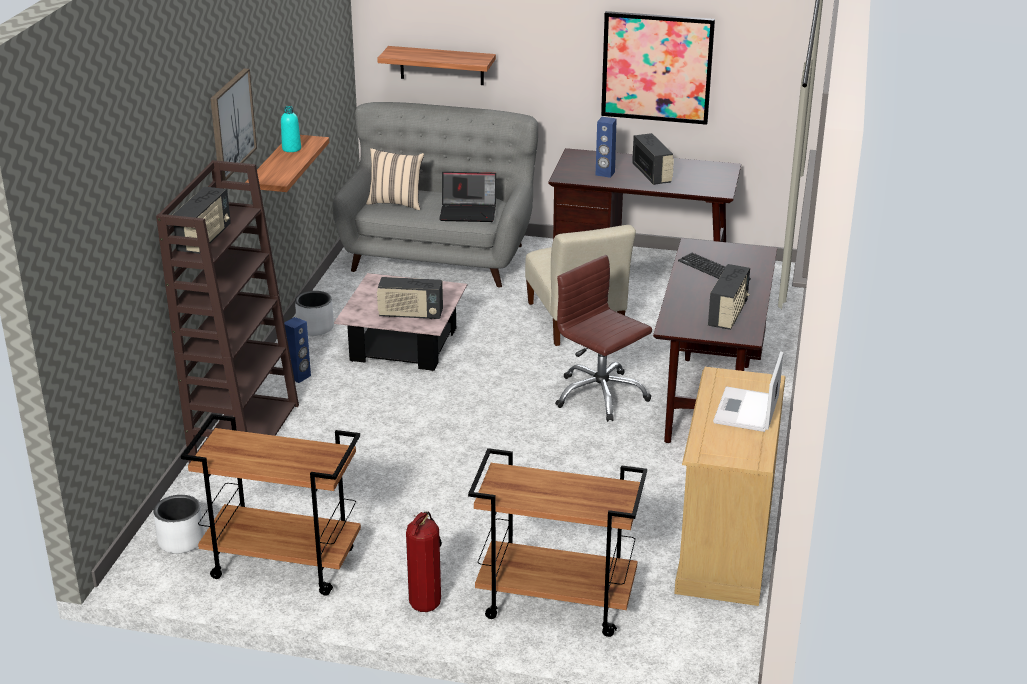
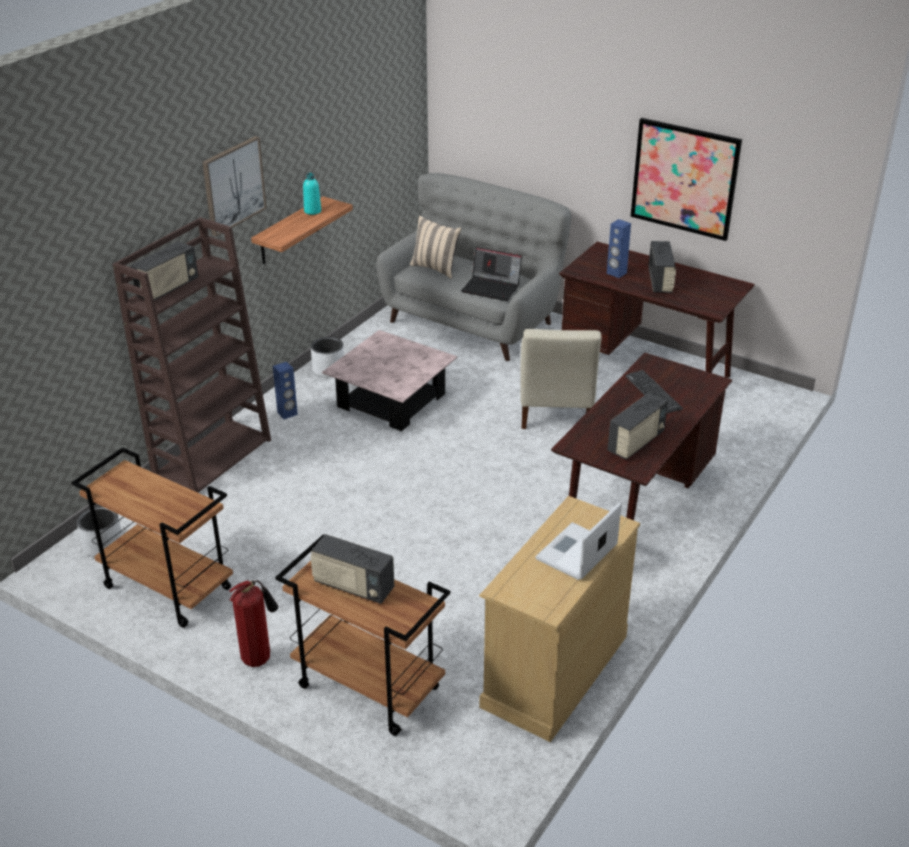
camera: 20 degrees right, 5 degrees up
shelf [377,46,496,85] -> none
radio [377,277,443,320] -> radio moved to [311,534,394,604]
brown office chair [555,255,652,422] -> none

